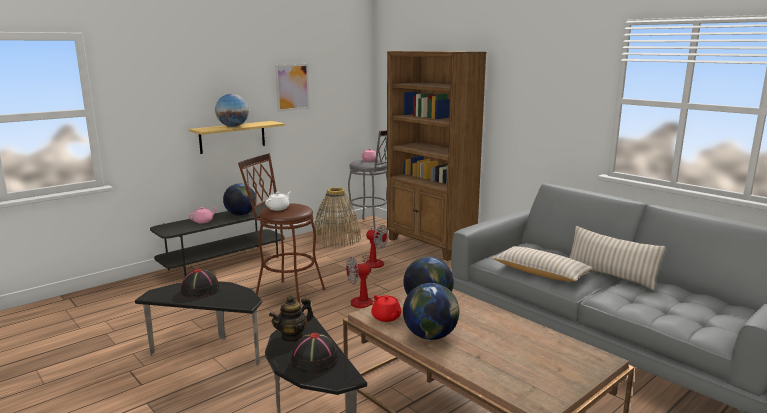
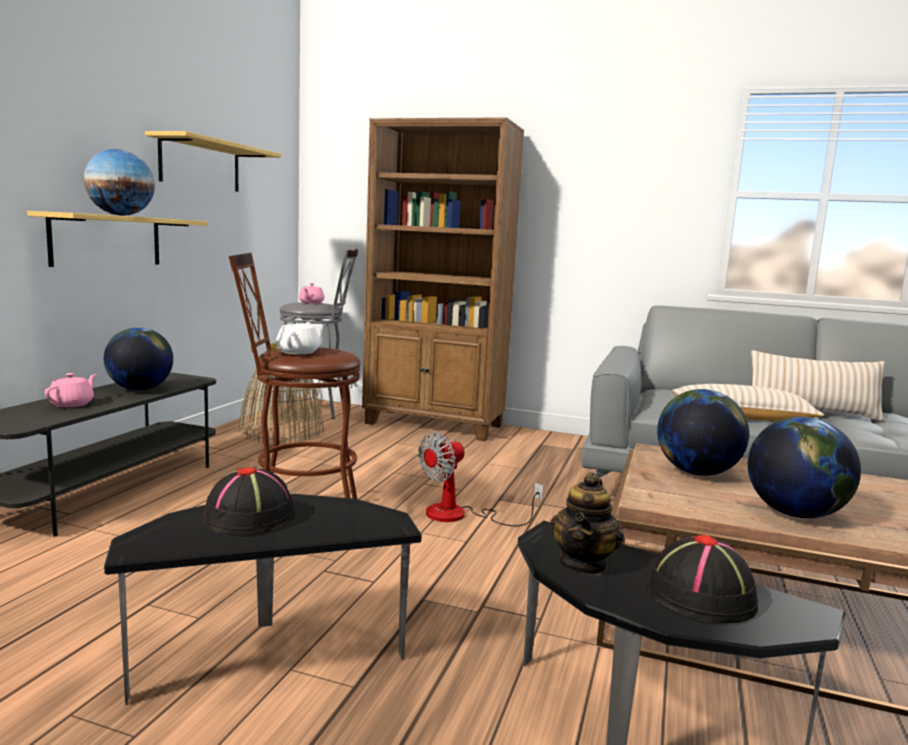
camera: 30 degrees left, 5 degrees down
picture [275,64,310,112] -> shelf [145,131,281,192]
fan [362,225,389,268] -> none
red teapot [371,295,401,322] -> none

